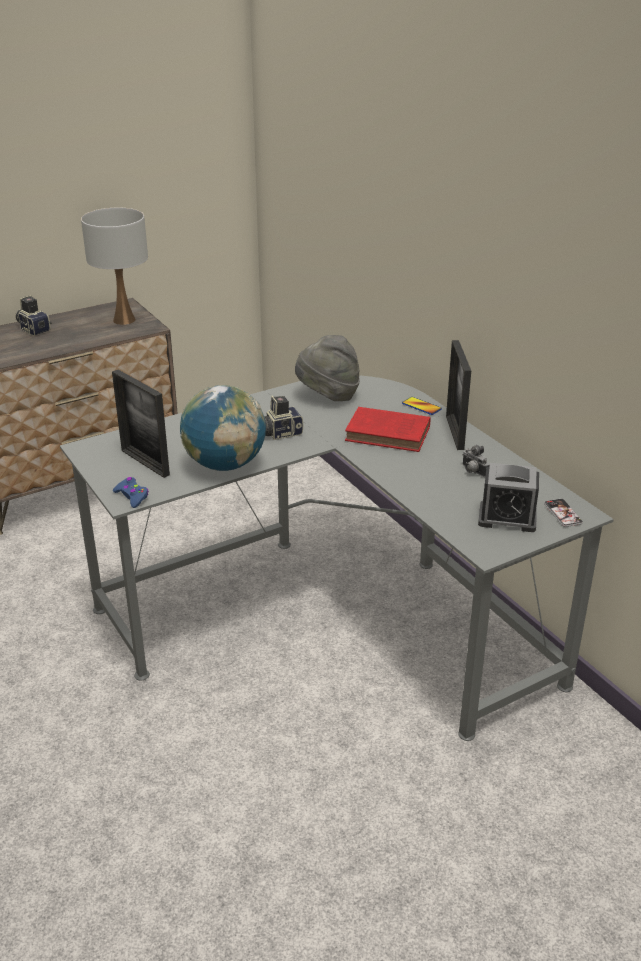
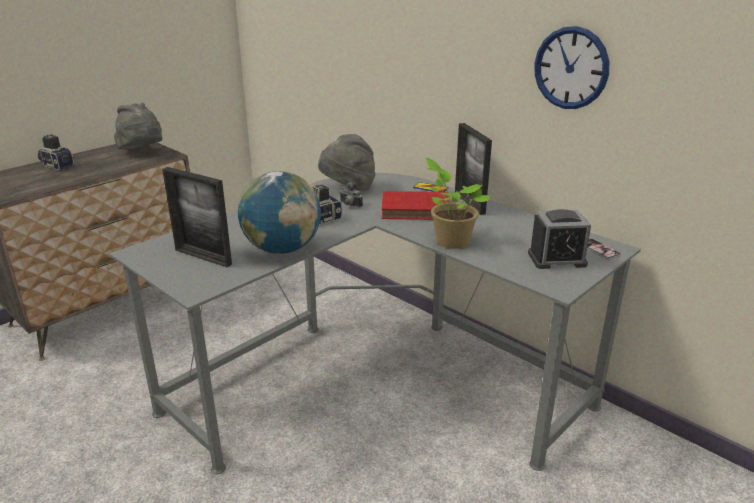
camera: 15 degrees left, 5 degrees down
white table lamp [81,208,148,325] -> grey hat [114,103,162,149]
blue game controller [113,477,149,508] -> none
camera [462,445,490,477] -> camera moved to [340,182,363,208]
none -> potted plant [426,158,491,249]
none -> wall clock [534,26,609,109]

